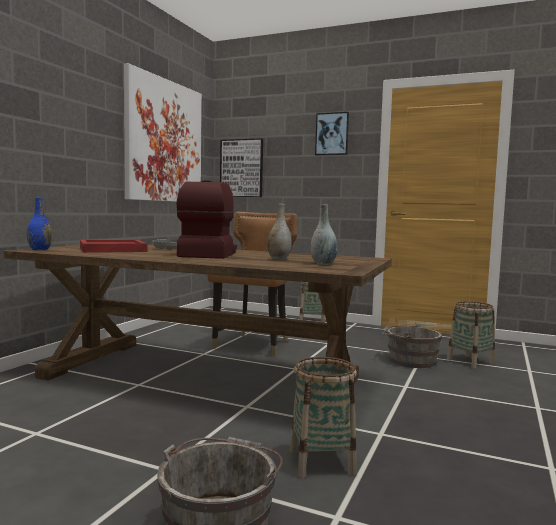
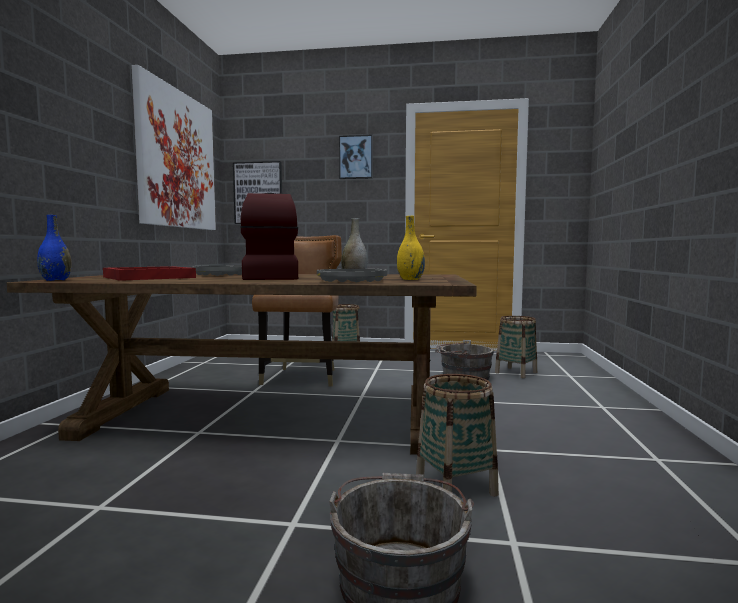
camera: 15 degrees left, 0 degrees up
grey vase [311,204,337,265] -> yellow vase [397,216,425,280]
none -> grey tray [317,269,387,282]

